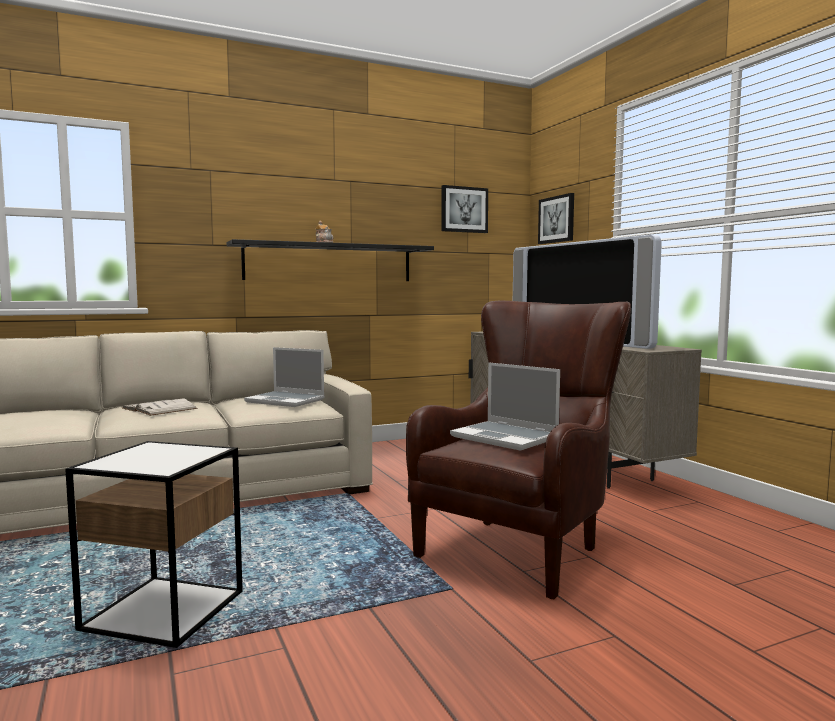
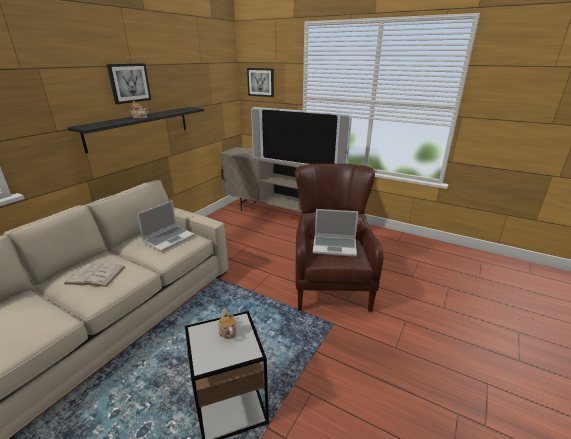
camera: 35 degrees left, 20 degrees up
laptop [244,347,325,407] -> laptop turned 45 degrees counterclockwise [137,200,195,252]
picture [441,185,488,233] -> picture moved to [107,63,151,104]
none -> teapot [218,308,236,339]

